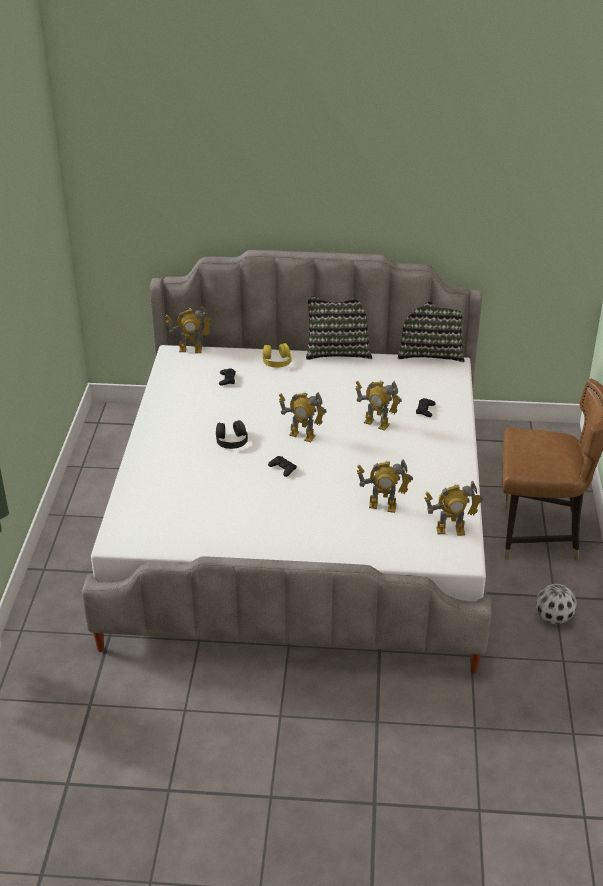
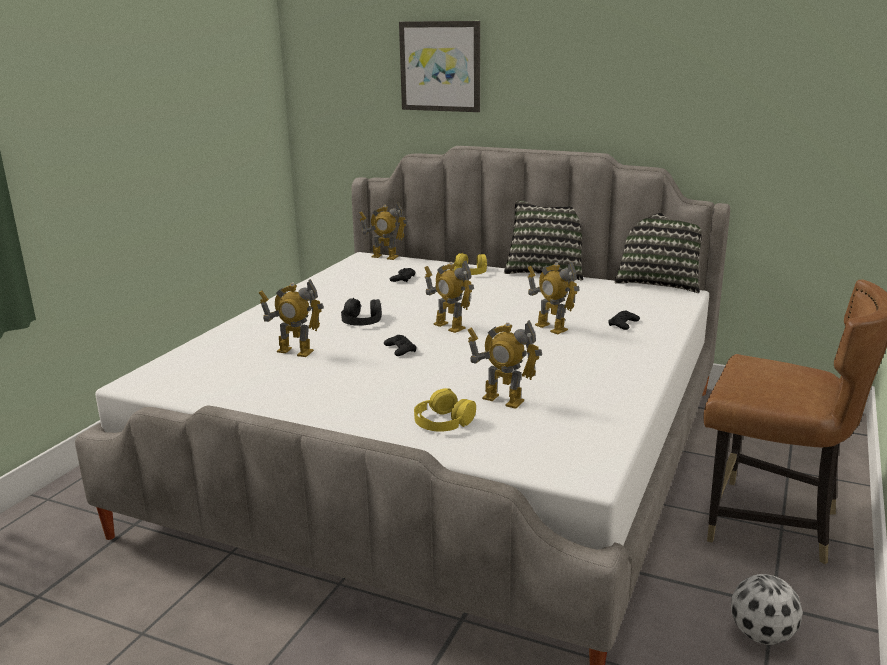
camera: 20 degrees right, 15 degrees down
toy robot [424,481,483,536] -> toy robot moved to [259,279,324,357]
none -> picture [399,21,480,112]
none -> yellow headphones [414,388,476,432]

